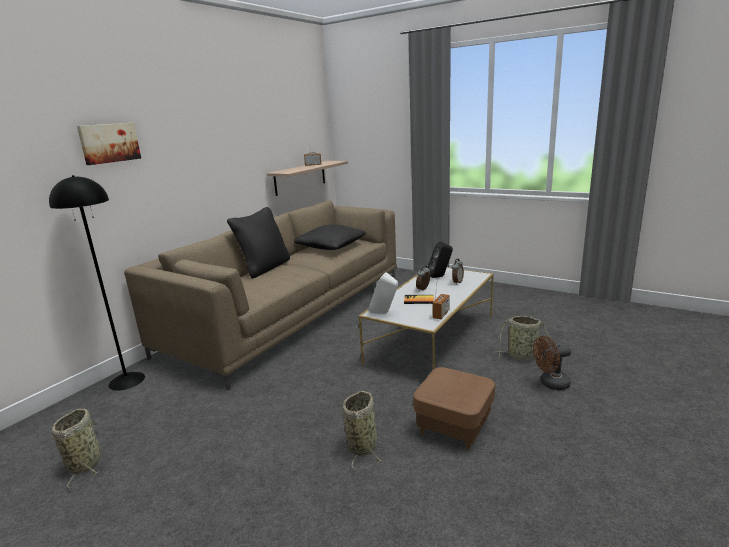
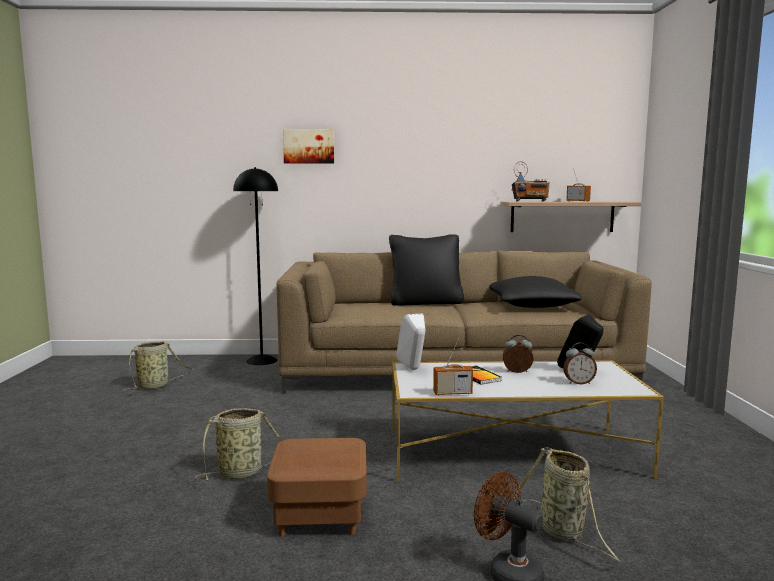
camera: 55 degrees right, 10 degrees down
none -> radio [511,161,550,202]

